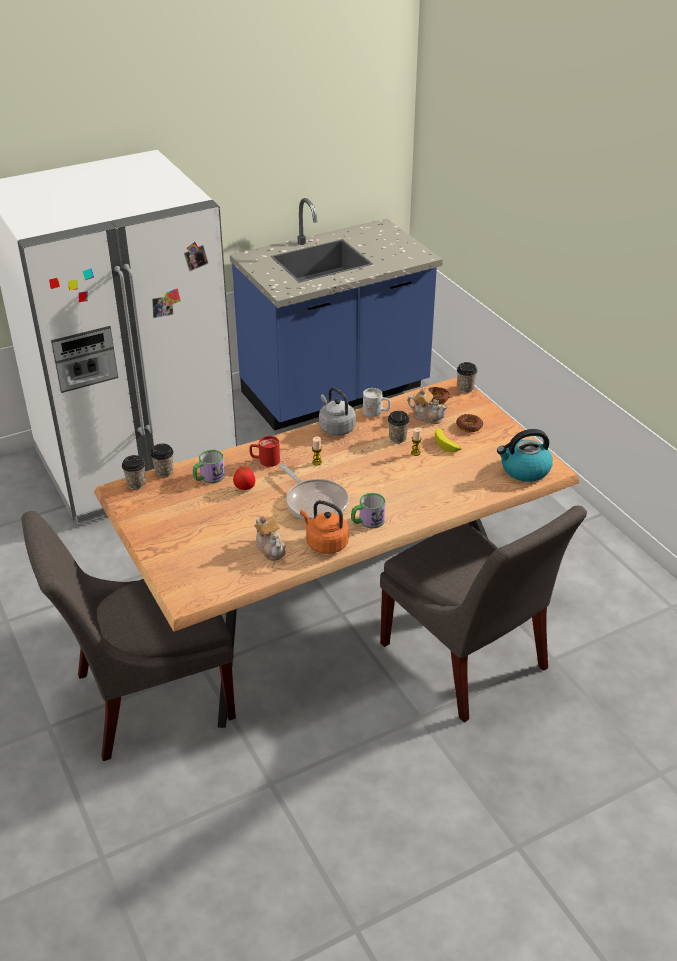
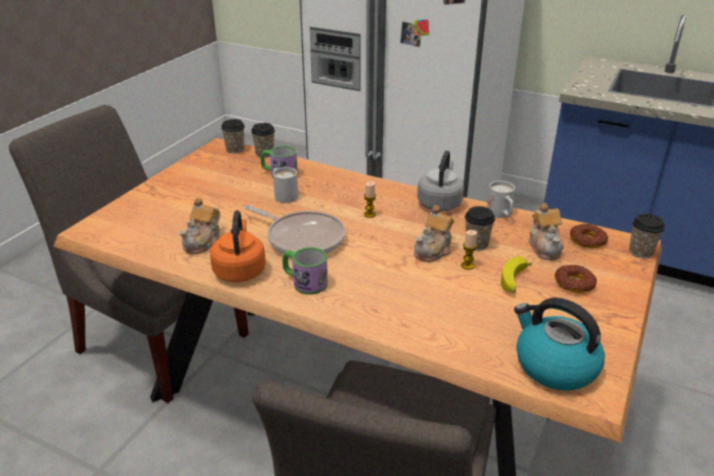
camera: 55 degrees right, 5 degrees down
tomato [233,467,255,490] -> white mug [273,167,298,203]
red mug [249,436,280,467] -> none
frying pan [280,464,349,520] -> frying pan turned 75 degrees counterclockwise [244,205,346,254]
none -> teapot [414,205,454,262]

